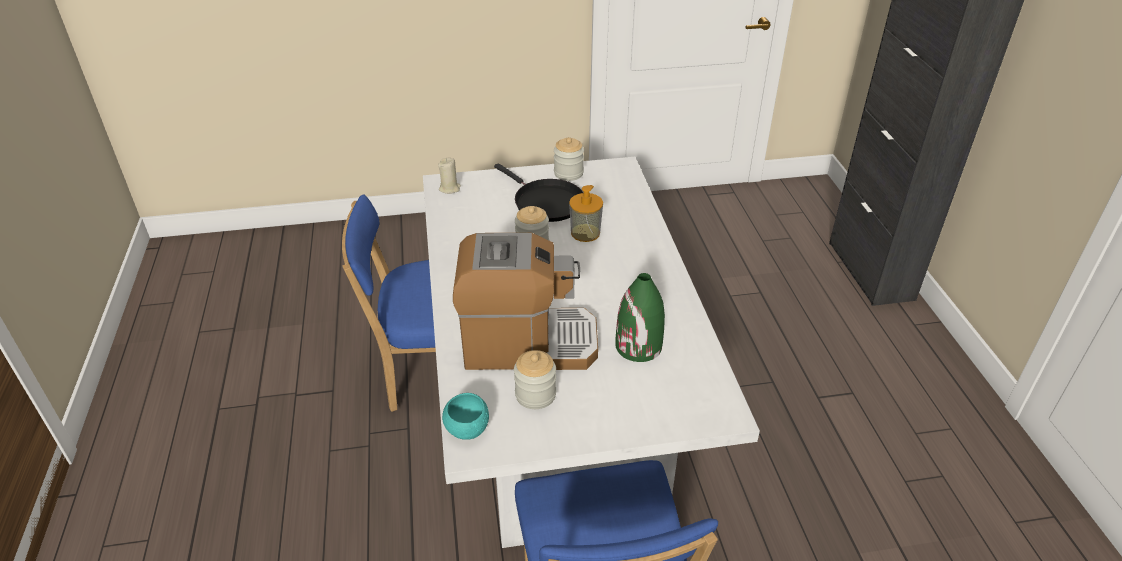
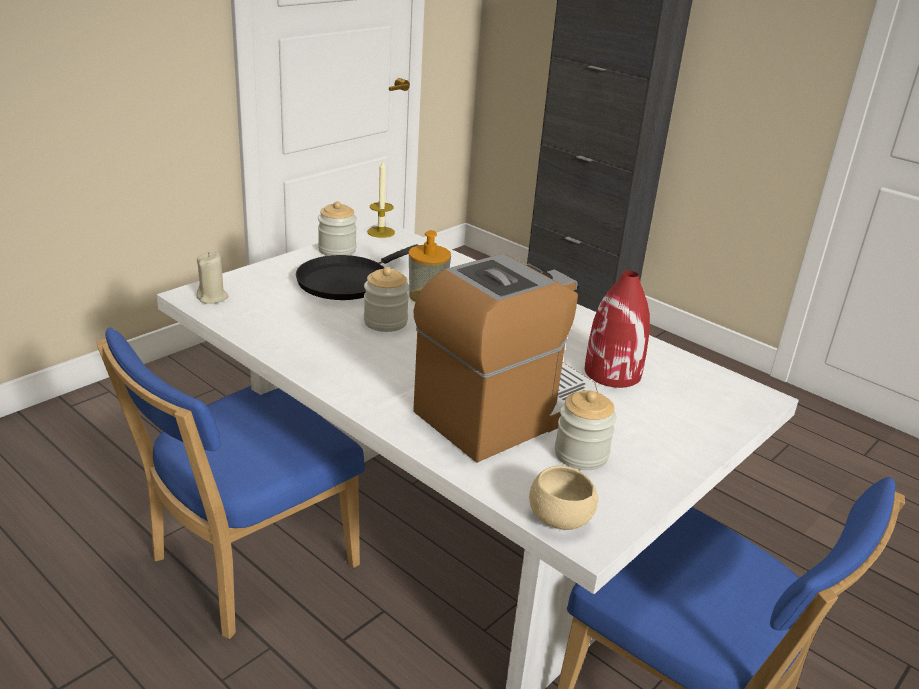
camera: 40 degrees left, 10 degrees down
turquoise bowl [442,393,489,440] -> beige bowl [529,466,598,530]
black frying pan [494,163,583,222] -> black frying pan turned 120 degrees clockwise [296,244,418,300]
green vase [616,273,665,362] -> red vase [585,271,650,388]
none -> candle [367,161,395,238]

